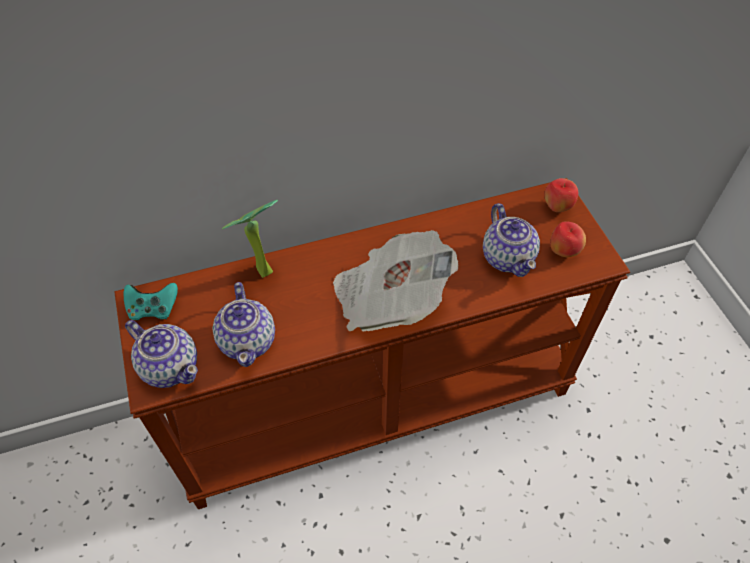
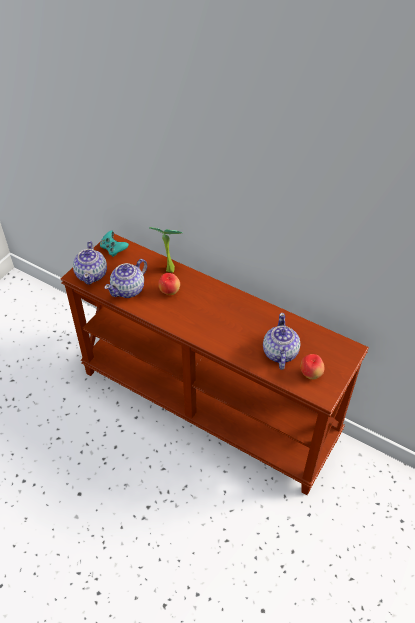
camera: 50 degrees right, 5 degrees down
newspaper [333,230,458,331] -> none
teapot [483,203,540,277] -> teapot turned 150 degrees clockwise [263,313,301,370]
apple [544,178,578,212] -> apple moved to [158,273,180,295]

